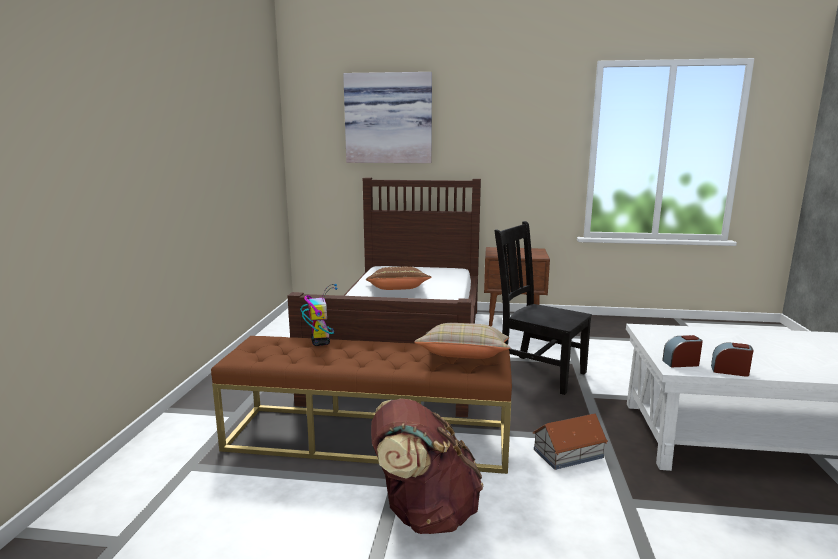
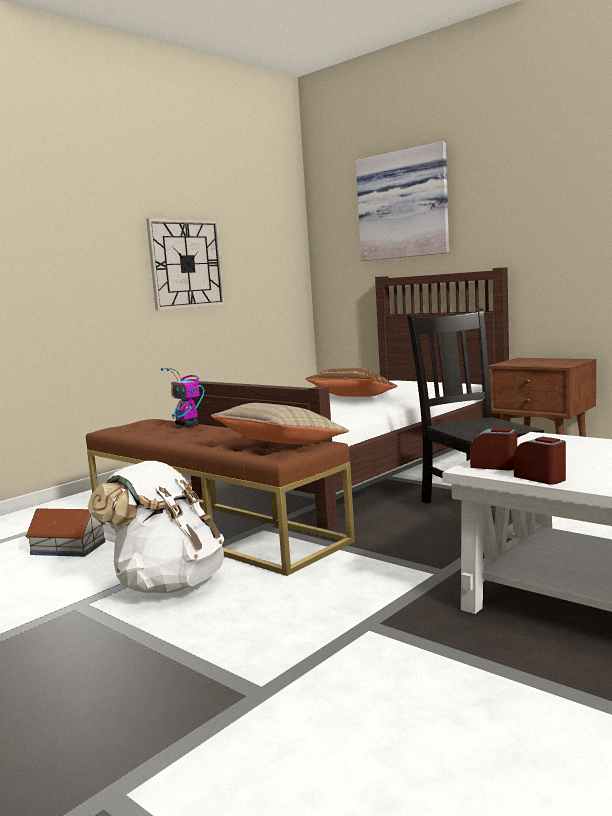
camera: 35 degrees right, 5 degrees down
toy robot [300,284,337,346] -> toy robot turned 120 degrees clockwise [161,368,204,427]
brown backpack [371,398,483,534] -> white backpack [88,461,224,593]
toy house [533,413,608,470] -> toy house moved to [25,508,106,557]
none -> wall clock [146,218,225,310]

